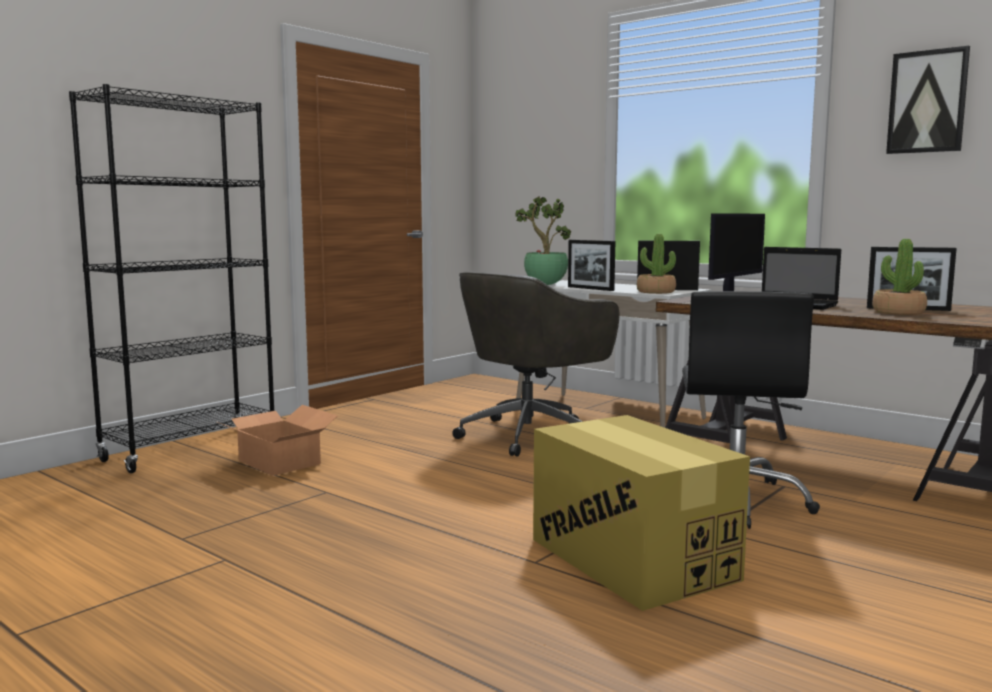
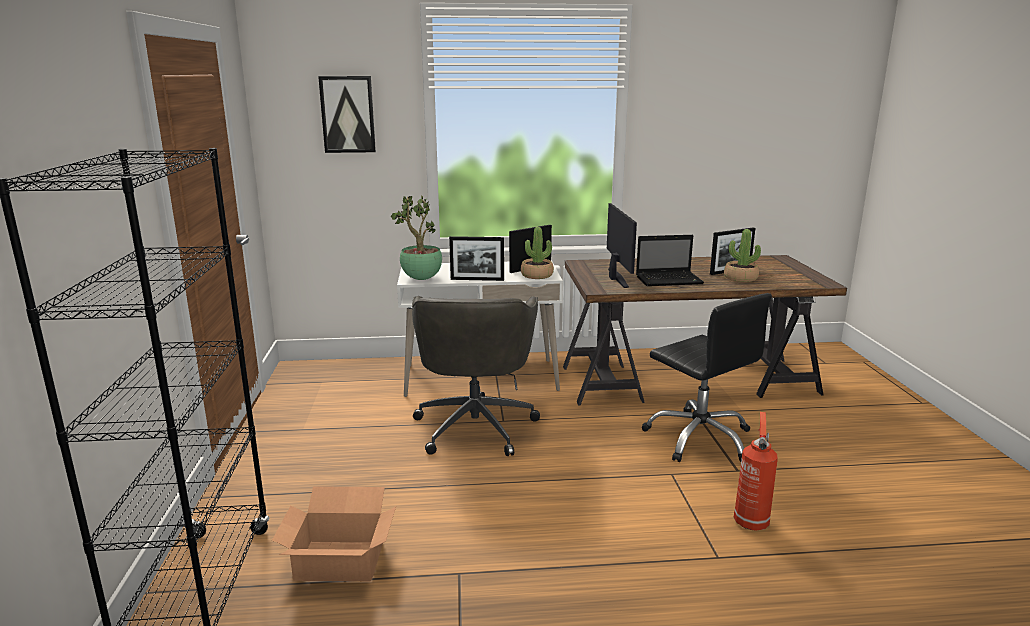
camera: 45 degrees left, 10 degrees up
cardboard box [533,415,750,611] -> fire extinguisher [734,412,778,530]
picture [886,46,970,154] -> picture moved to [318,76,376,153]

